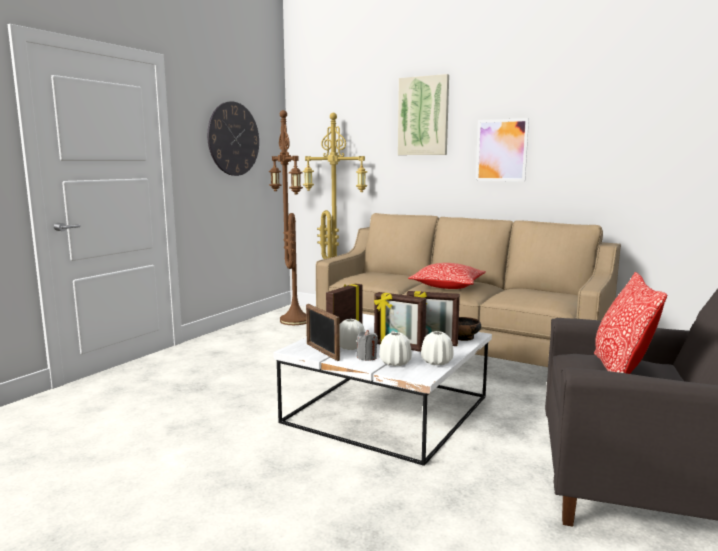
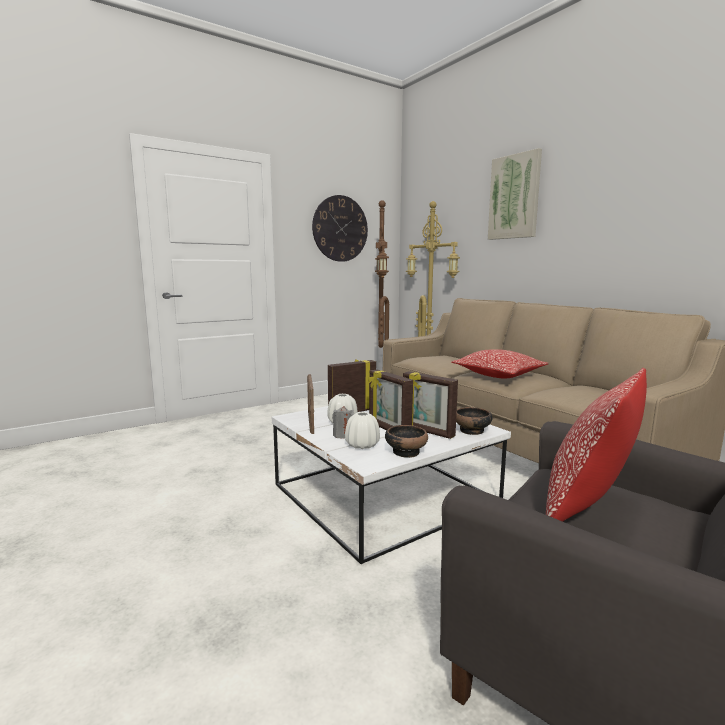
camera: 25 degrees right, 0 degrees up
white vase [421,331,454,365] -> bowl [385,425,428,458]
picture [476,118,529,181] -> none

